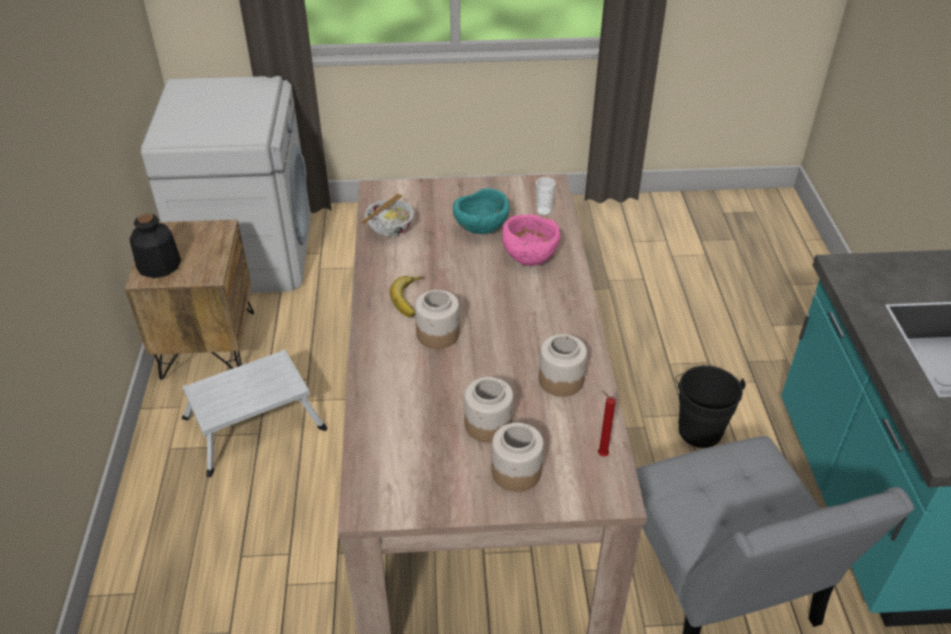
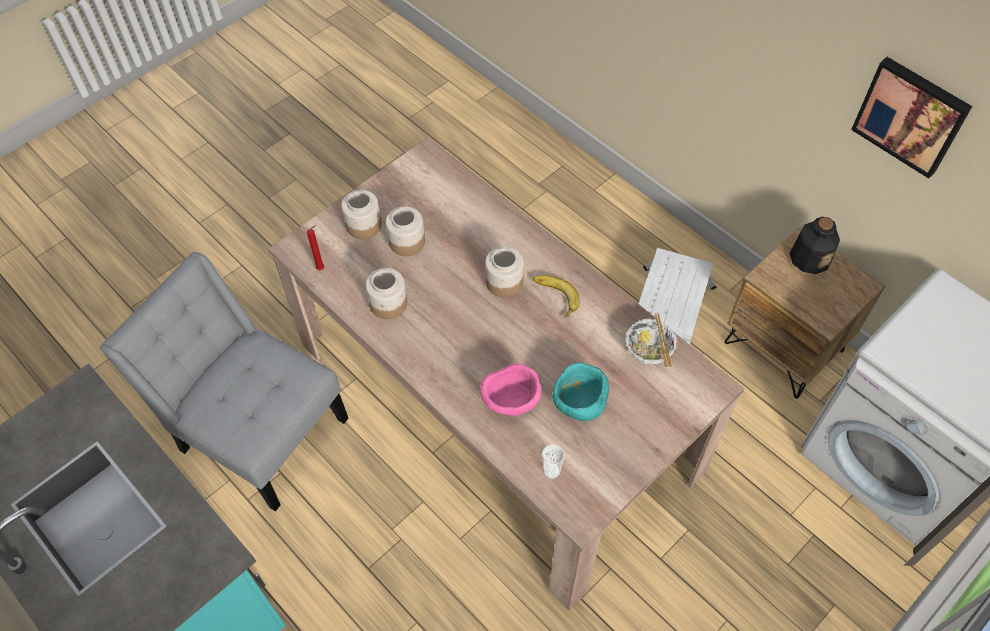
camera: 140 degrees right, 15 degrees up
black bucket [675,366,746,448] -> none
none -> picture [851,57,972,179]

